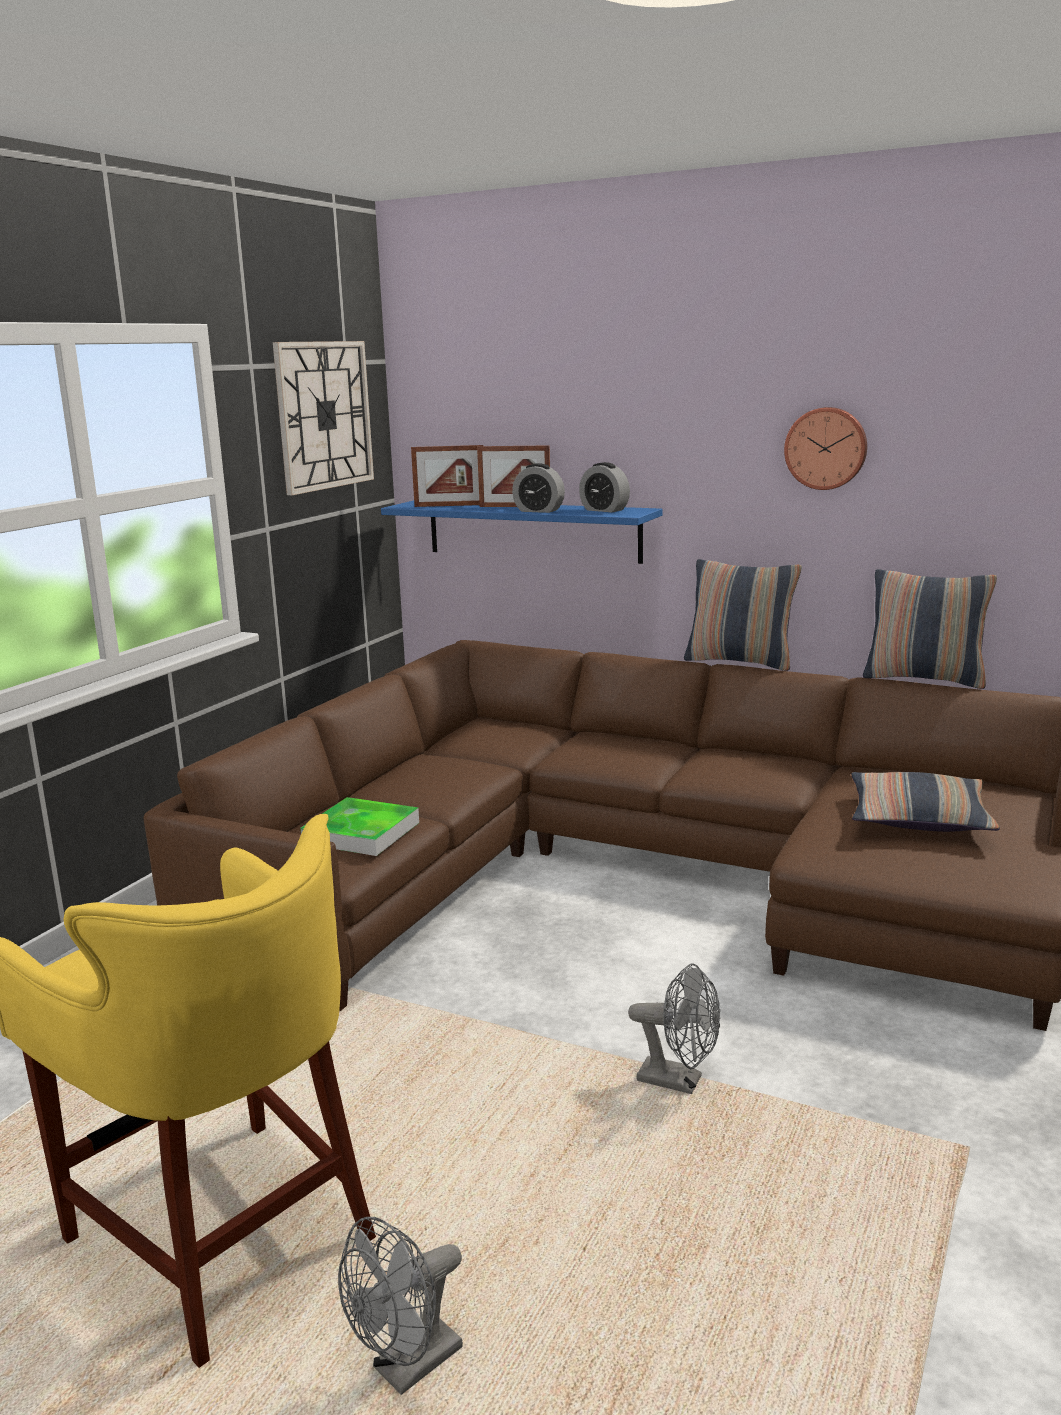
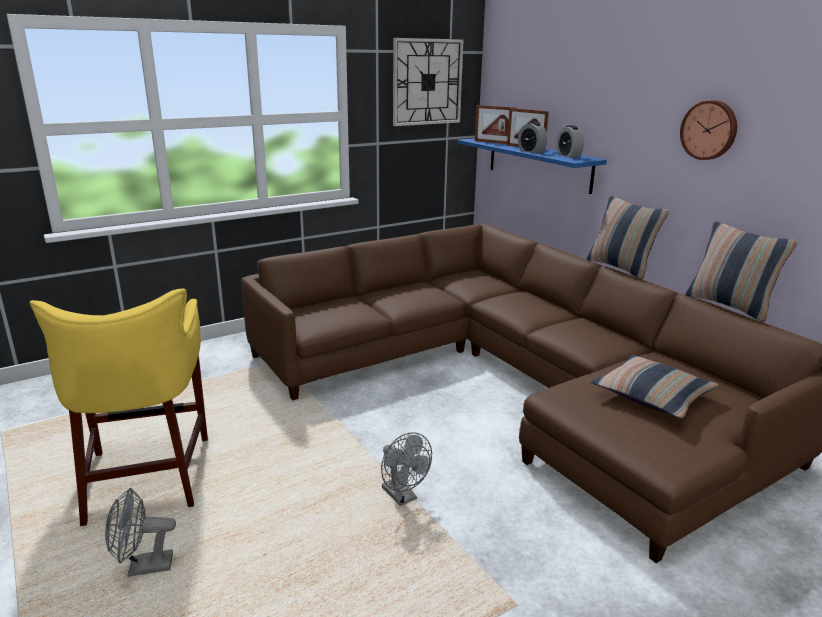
camera: 30 degrees right, 5 degrees up
tray [300,797,419,856] -> none

